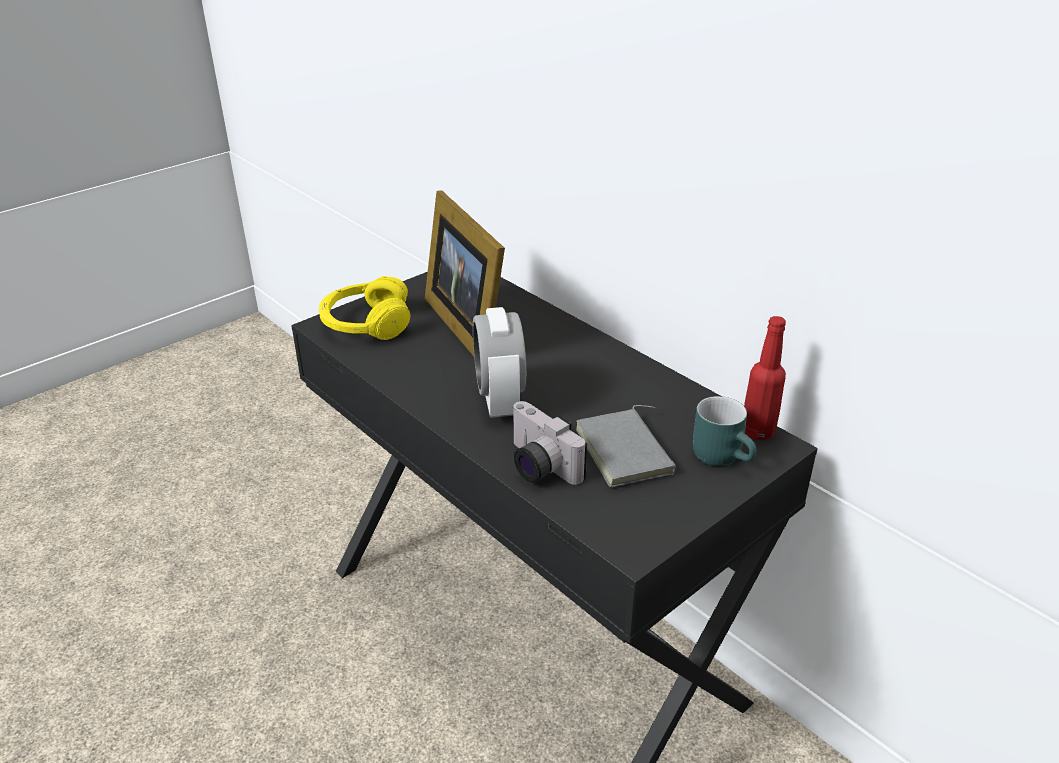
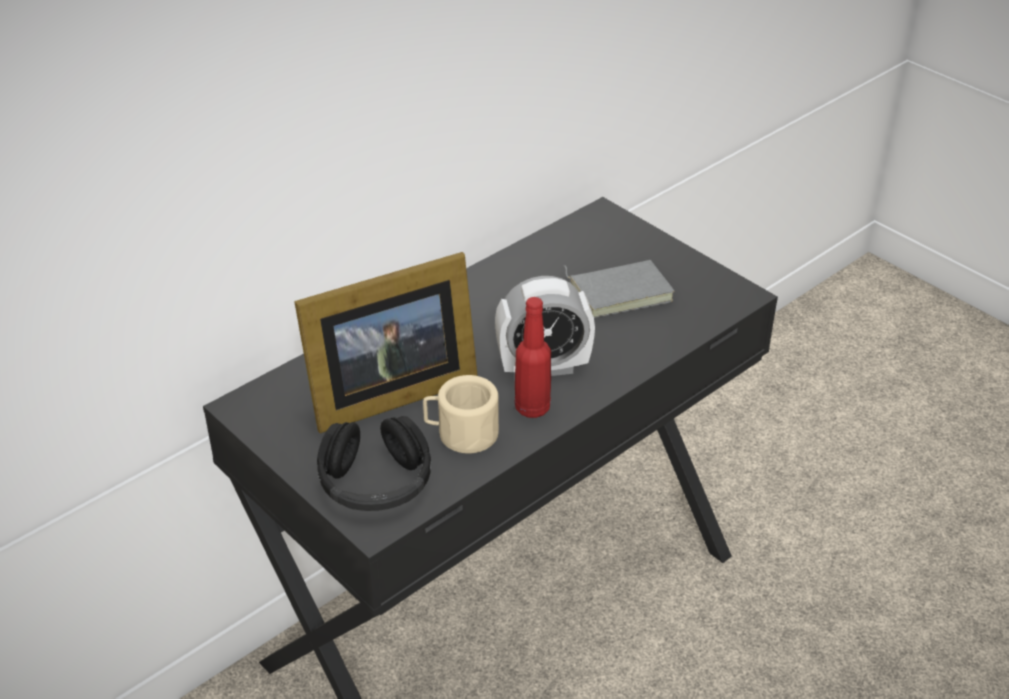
camera: 90 degrees left, 5 degrees up
yellow headphones [319,276,410,340] -> black headphones [317,416,431,511]
camera [512,401,587,485] -> none
turquoise mug [693,396,756,466] -> none
red bottle [744,316,786,440] -> red bottle moved to [515,297,551,418]
none -> beige mug [423,375,499,453]

